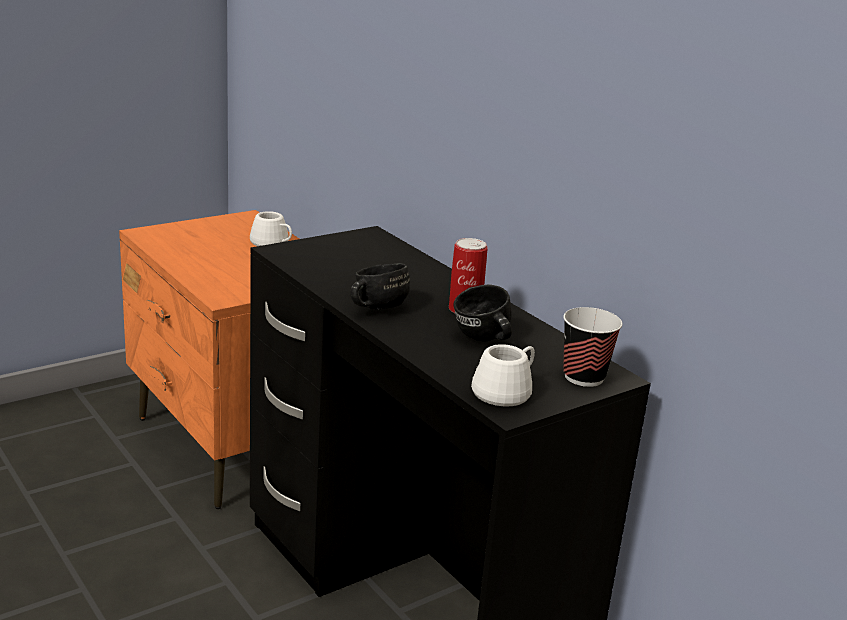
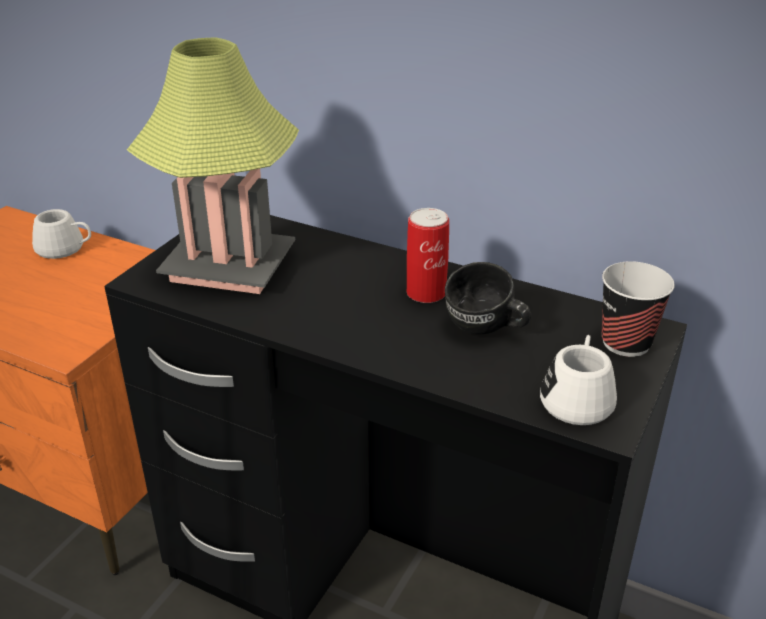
camera: 25 degrees left, 10 degrees up
black mug [350,263,410,309] -> none
none -> table lamp [127,38,299,294]

